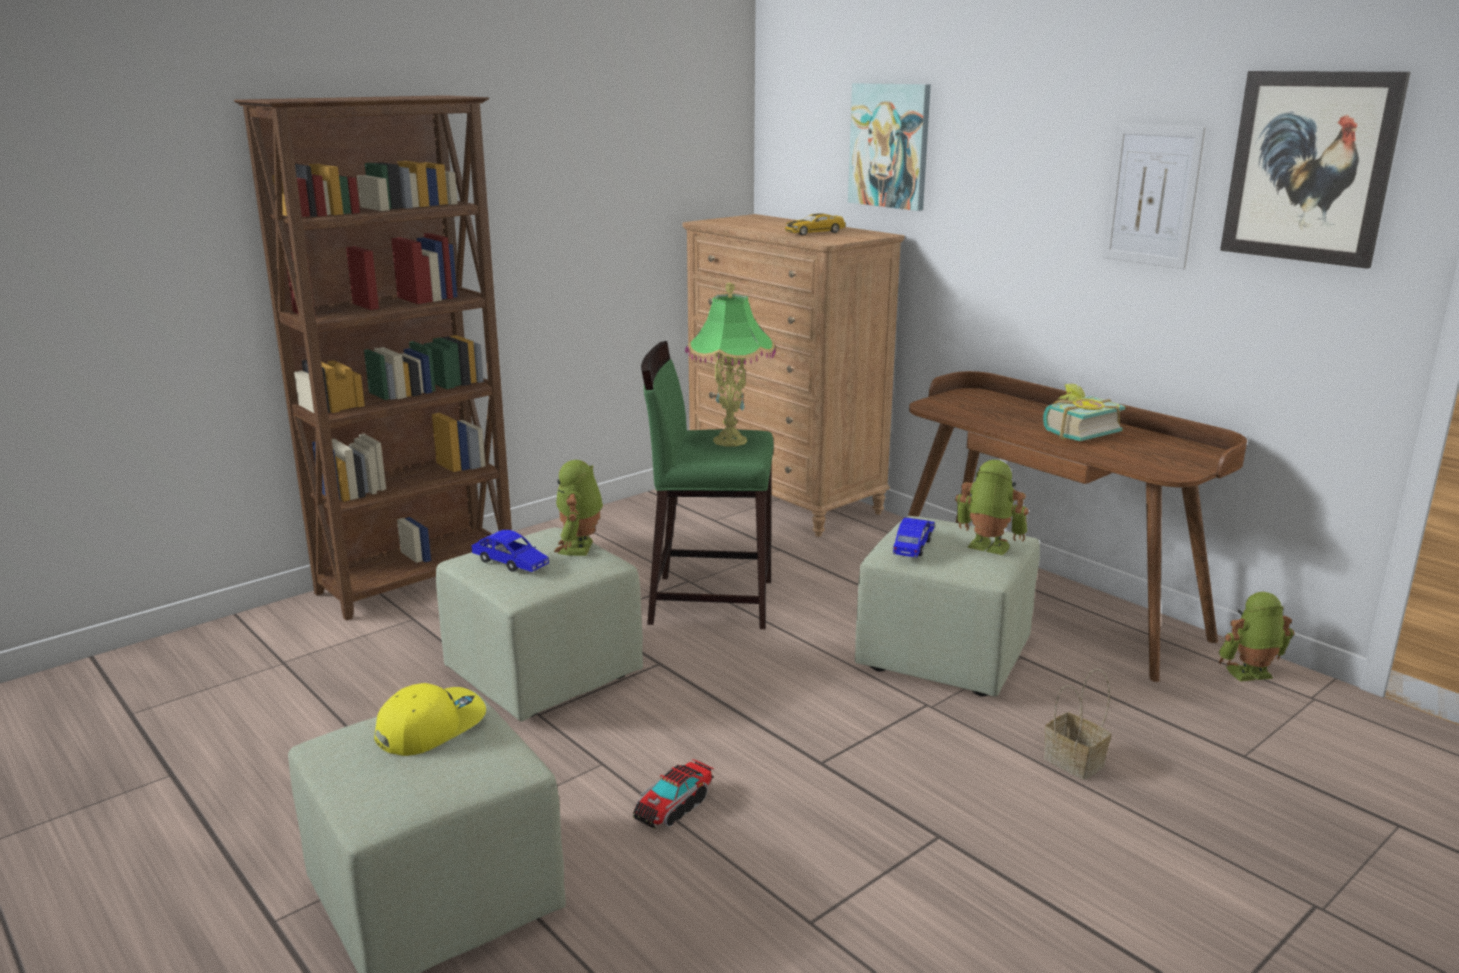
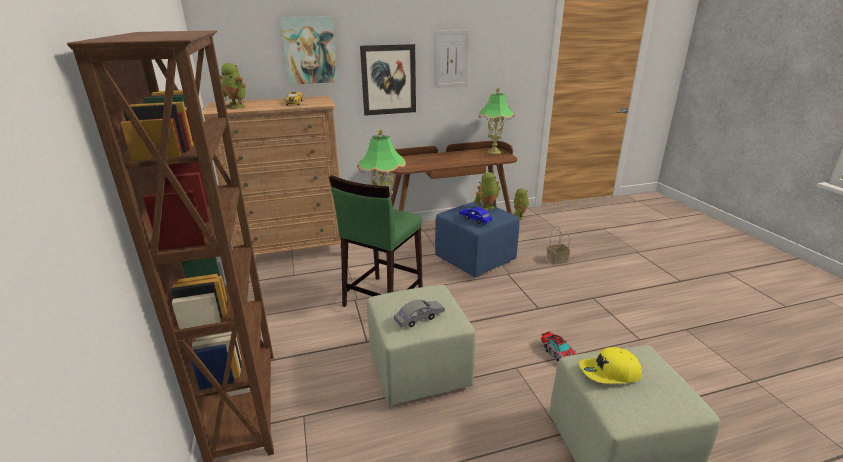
camera: 65 degrees left, 5 degrees up
yellow cap [374,683,486,756] -> yellow cap turned 75 degrees counterclockwise [579,347,642,384]
blue toy car [471,530,549,572] -> grey toy car [394,300,445,328]
toy robot [554,460,603,556] -> toy robot moved to [220,63,246,109]
green ottoman [855,516,1040,697] -> blue ottoman [435,201,520,277]
book [1043,384,1126,441] -> none
picture [1220,71,1411,269] -> picture moved to [360,44,416,116]
none -> table lamp [479,88,514,154]

